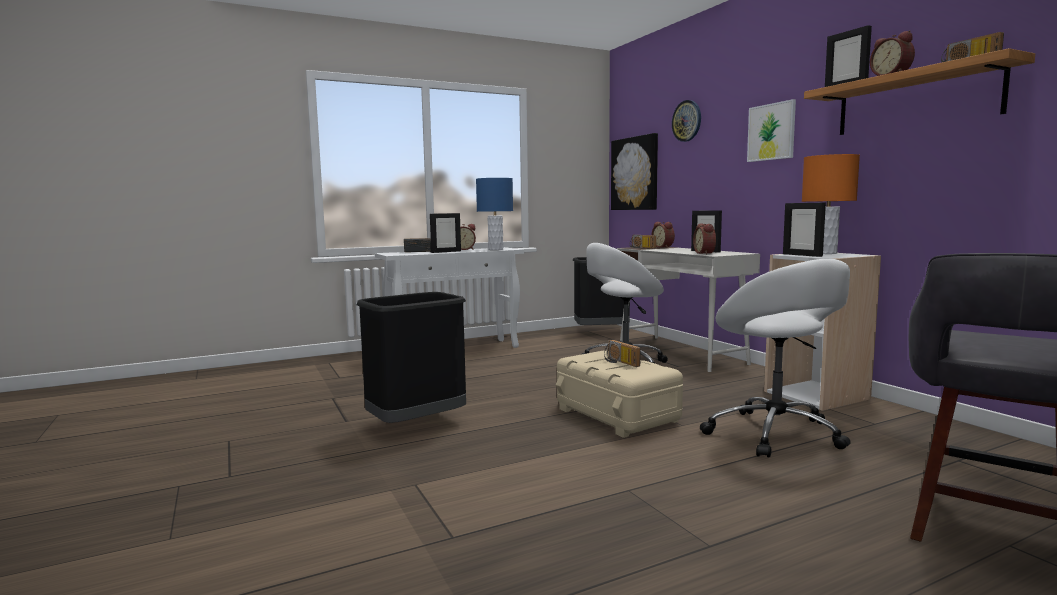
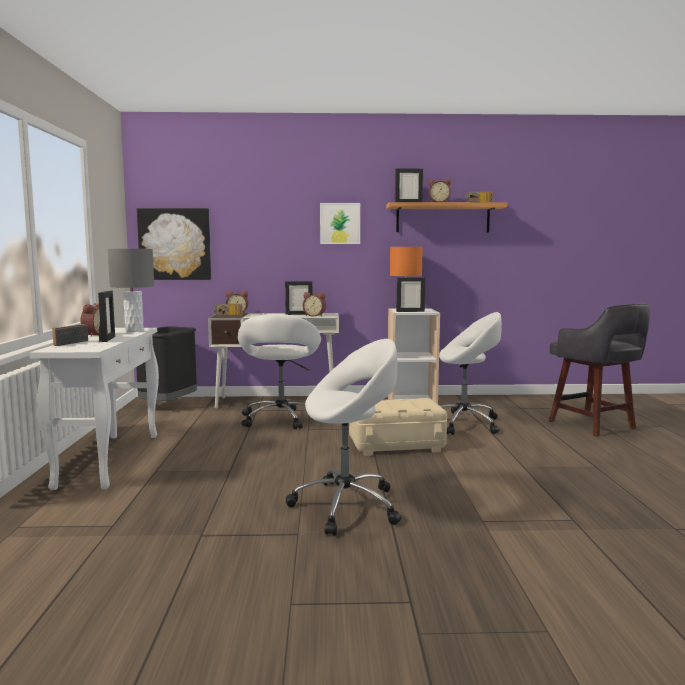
camera: 65 degrees left, 0 degrees up
black trash can [357,292,466,423] -> white office chair [286,339,401,535]
blue table lamp [476,178,513,250] -> grey table lamp [108,249,154,332]
radio [604,340,641,367] -> none
wall clock [672,100,701,142] -> none

